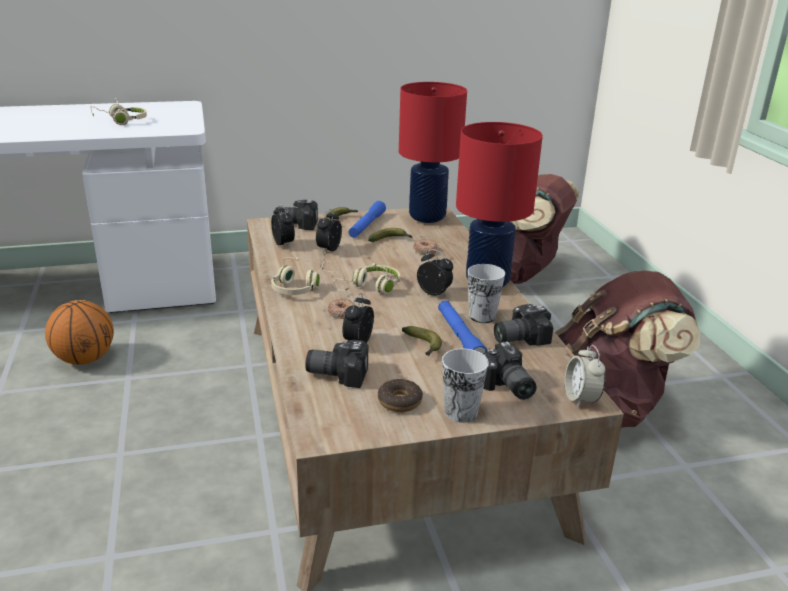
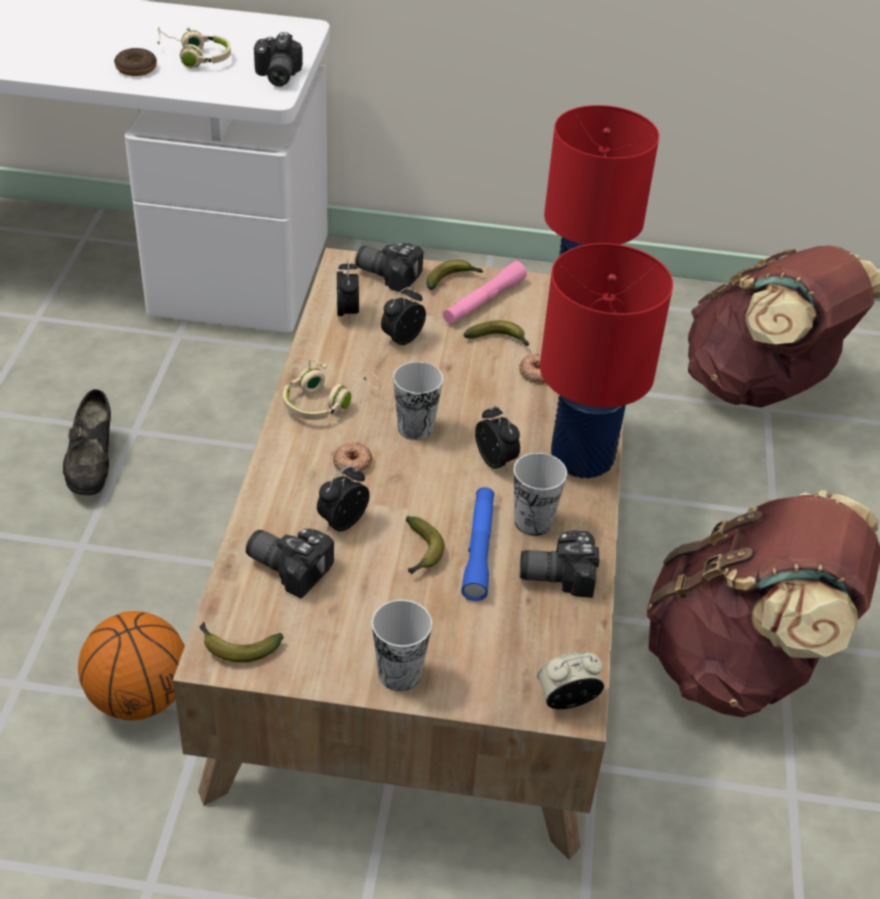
camera: 20 degrees right, 15 degrees up
basketball [45,300,114,365] -> basketball moved to [78,611,185,720]
beige headphones [333,263,400,294] -> cup [393,362,443,440]
blue flashlight [349,201,386,238] -> pink flashlight [443,261,527,324]
donut [378,379,423,412] -> donut moved to [114,48,157,76]
camera [482,341,537,400] -> camera moved to [254,32,303,87]
alarm clock [564,345,605,408] -> alarm clock turned 60 degrees clockwise [537,652,604,709]
none -> black shoe [63,389,111,496]
none -> banana [199,622,283,663]

